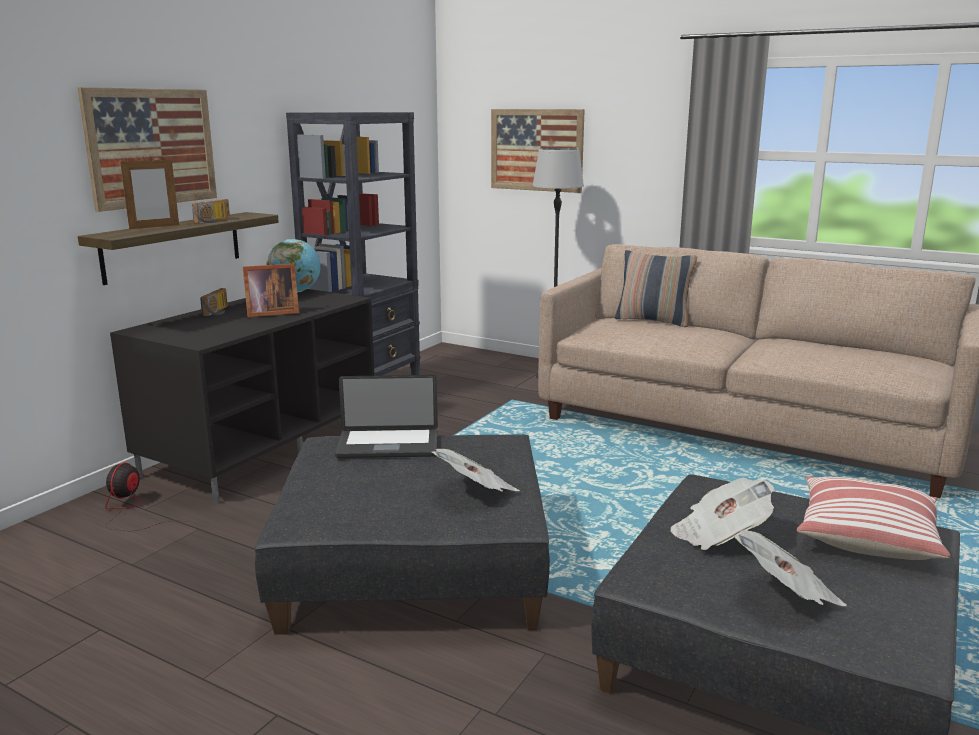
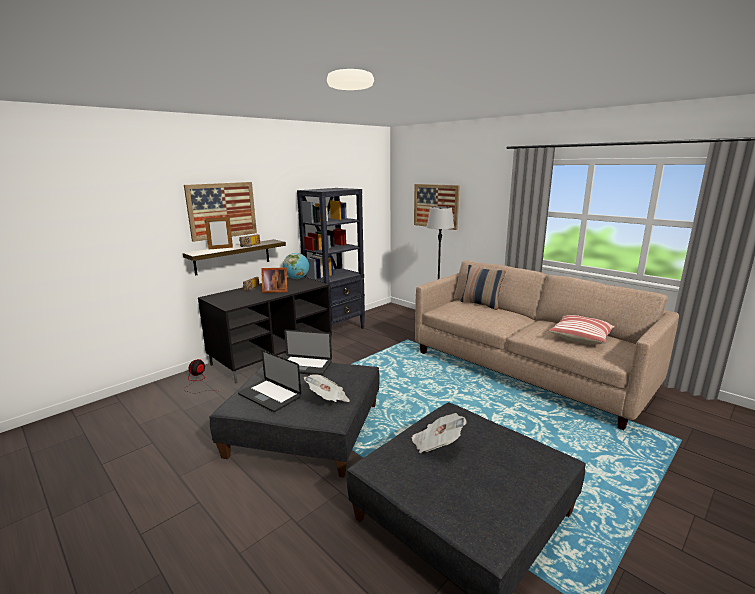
camera: 15 degrees right, 0 degrees up
newspaper [734,530,847,606] -> none
pillow [797,476,950,560] -> pillow moved to [548,315,615,345]
none -> laptop [238,350,301,412]

